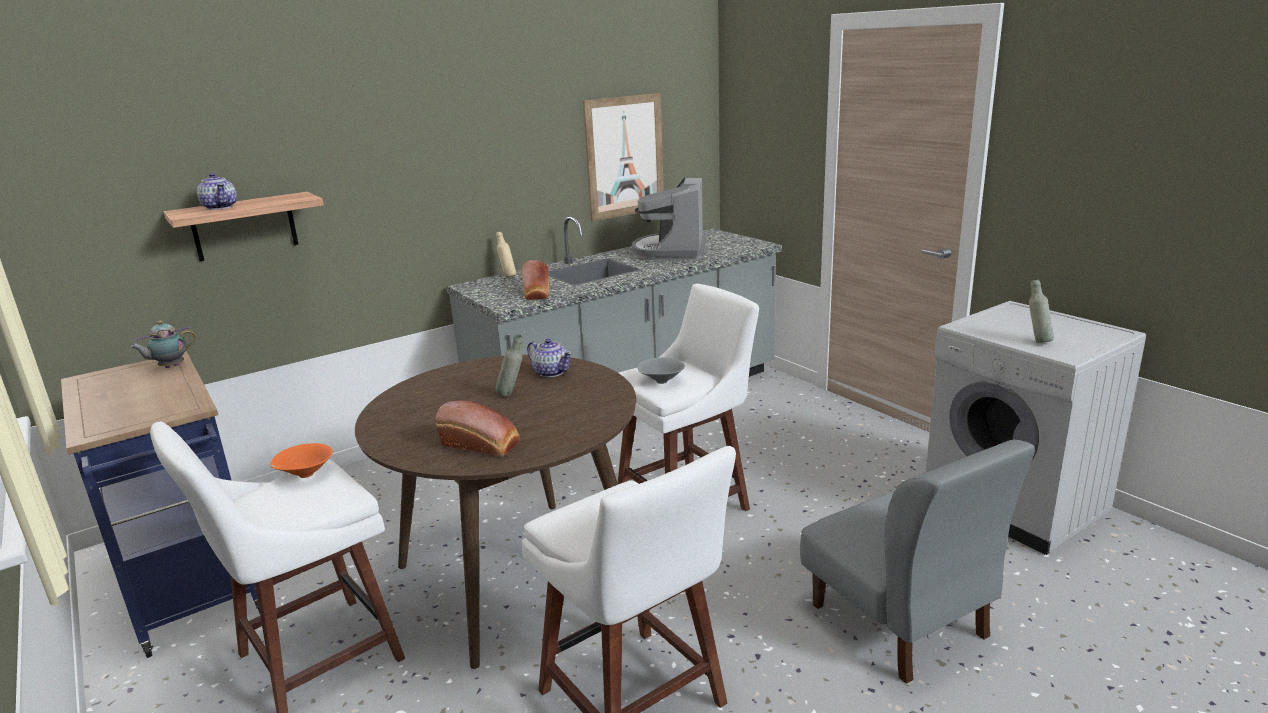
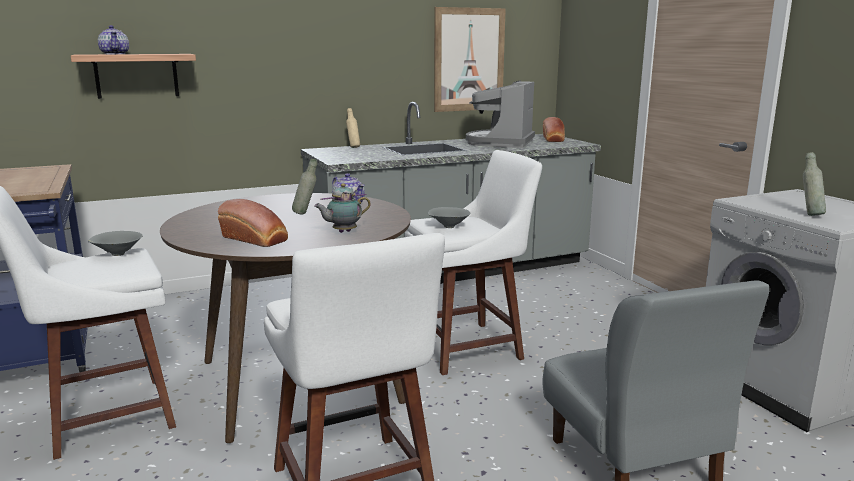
camera: 10 degrees right, 5 degrees down
teapot [130,321,196,368] -> teapot moved to [314,183,371,233]
orange bowl [271,443,333,478] -> grey bowl [88,231,142,256]
bread [521,260,549,300] -> bread moved to [543,117,565,142]

